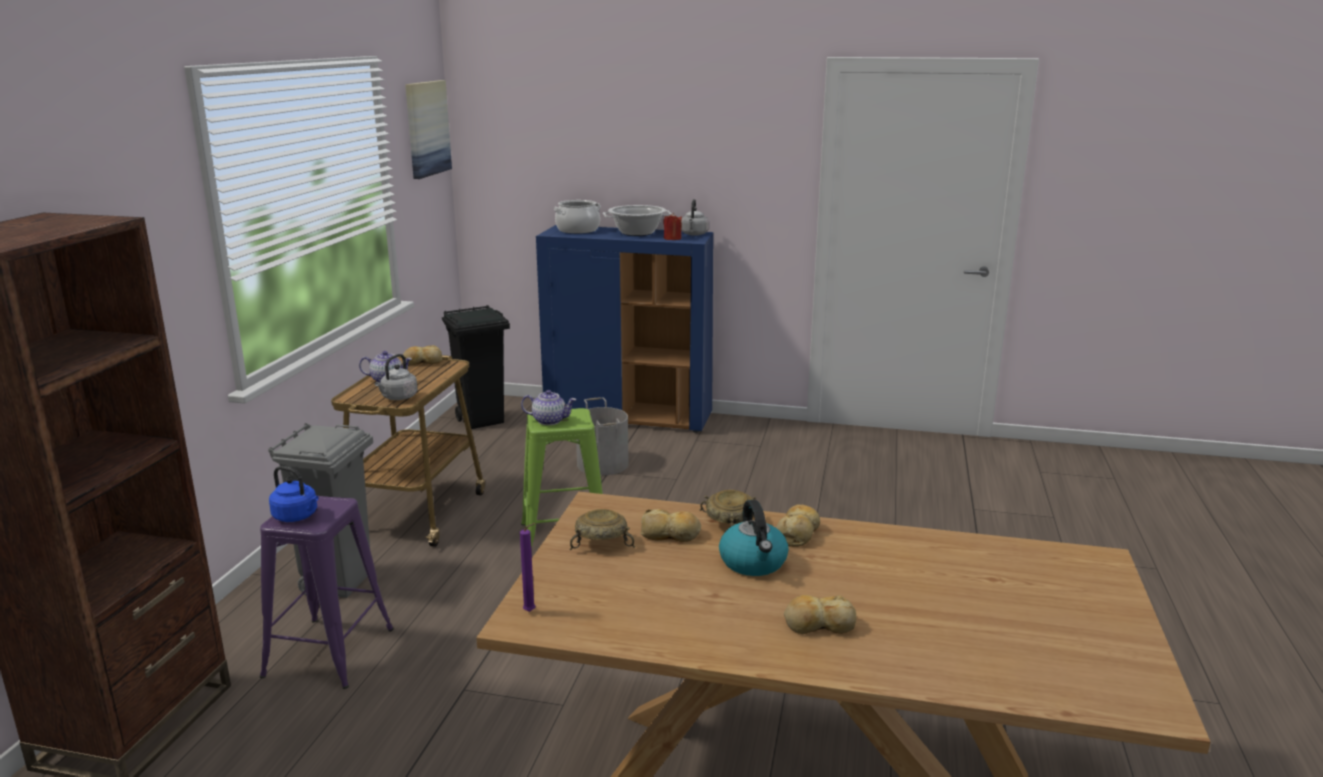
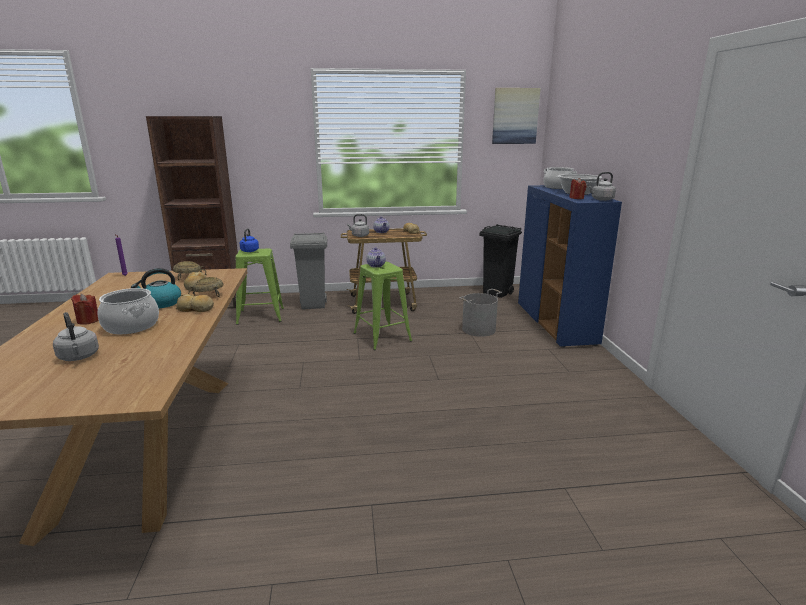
camera: 70 degrees right, 0 degrees up
purple stool [260,495,394,689] -> green stool [235,248,284,325]
bread [784,595,857,634] -> red candle [71,293,99,325]
none -> grey kettle [53,312,99,361]
none -> cooking pot [97,288,159,334]

